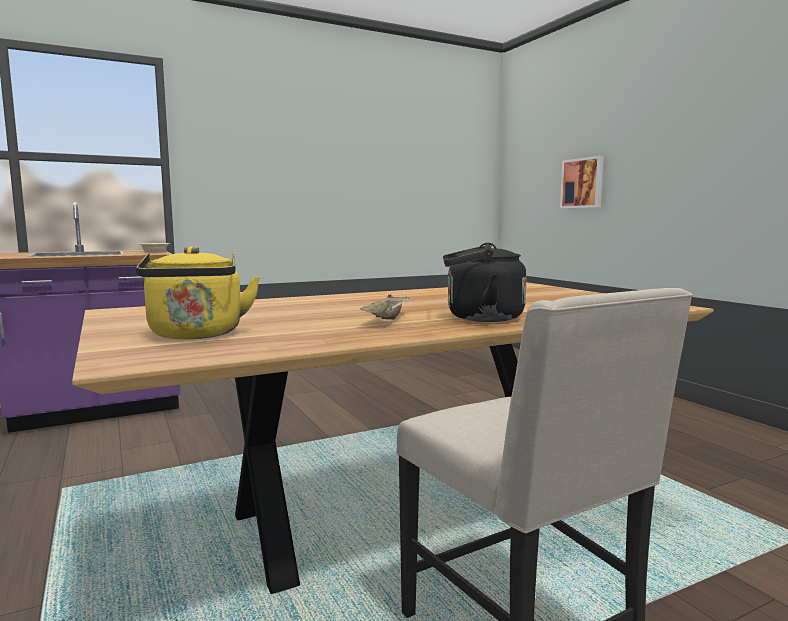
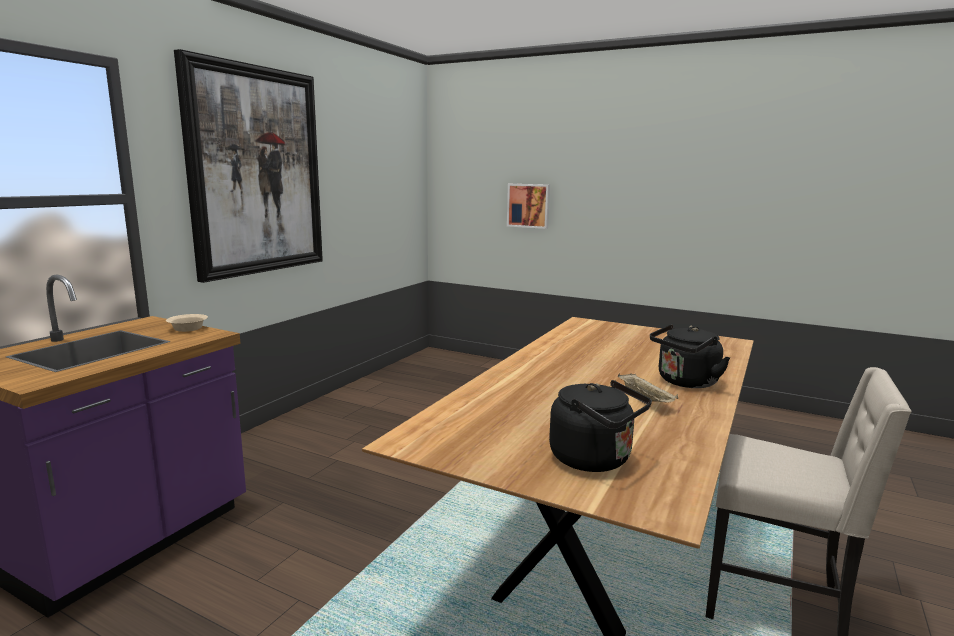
camera: 35 degrees left, 5 degrees up
yellow kettle [136,246,260,339] -> black kettle [549,380,652,472]
none -> picture [174,49,323,283]

